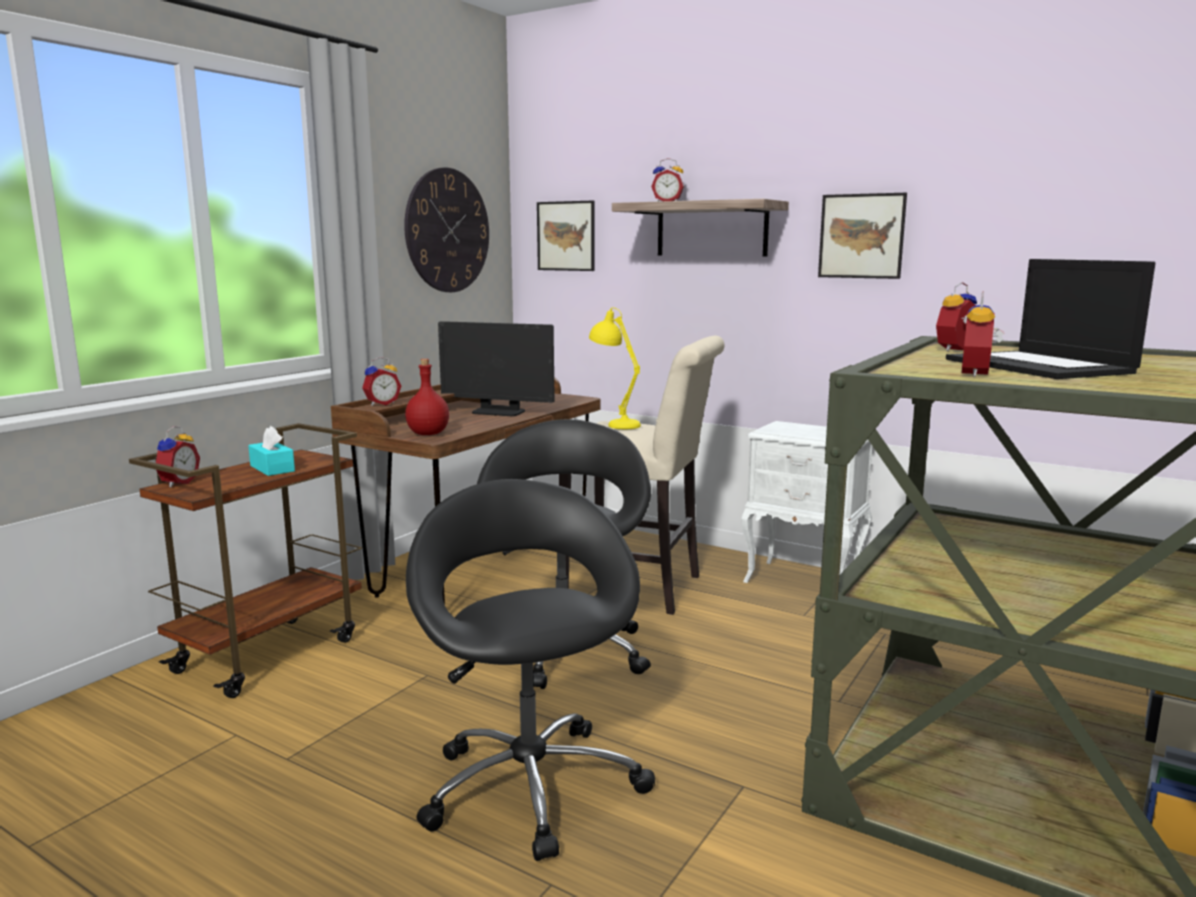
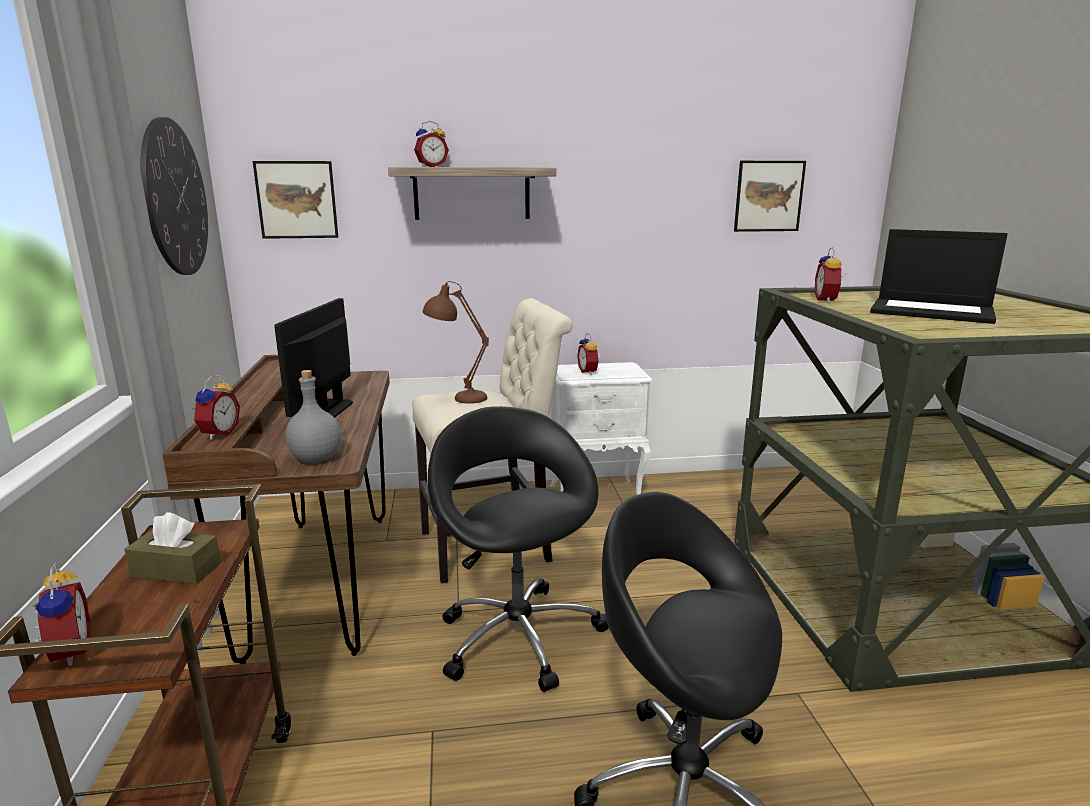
camera: 40 degrees left, 5 degrees up
turquoise tissue box [248,426,295,476] -> brown tissue box [124,512,221,584]
red bottle [405,359,449,435] -> grey bottle [285,370,341,463]
monitor [438,321,555,416] -> monitor turned 120 degrees clockwise [274,298,353,418]
yellow table lamp [589,307,641,429] -> brown table lamp [423,281,489,404]
picture [818,193,907,279] -> picture moved to [734,161,806,232]
alarm clock [962,291,1004,377] -> alarm clock moved to [577,334,601,375]

